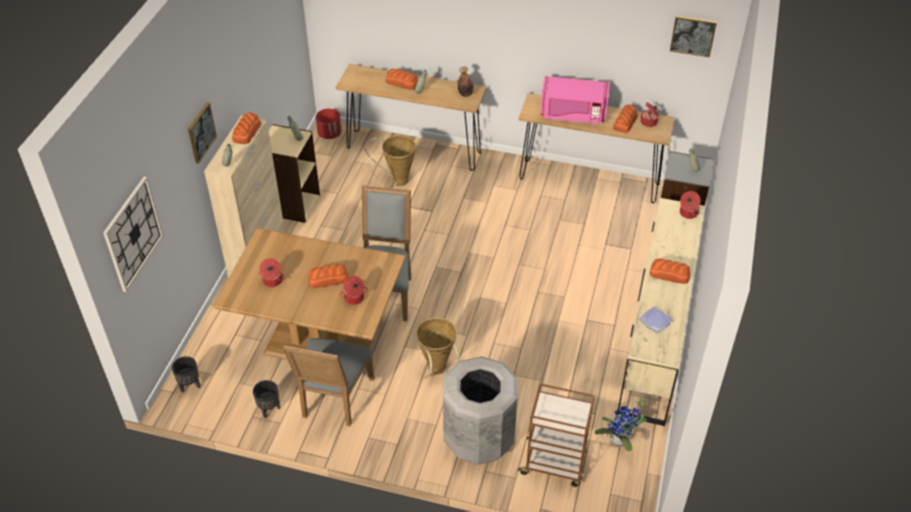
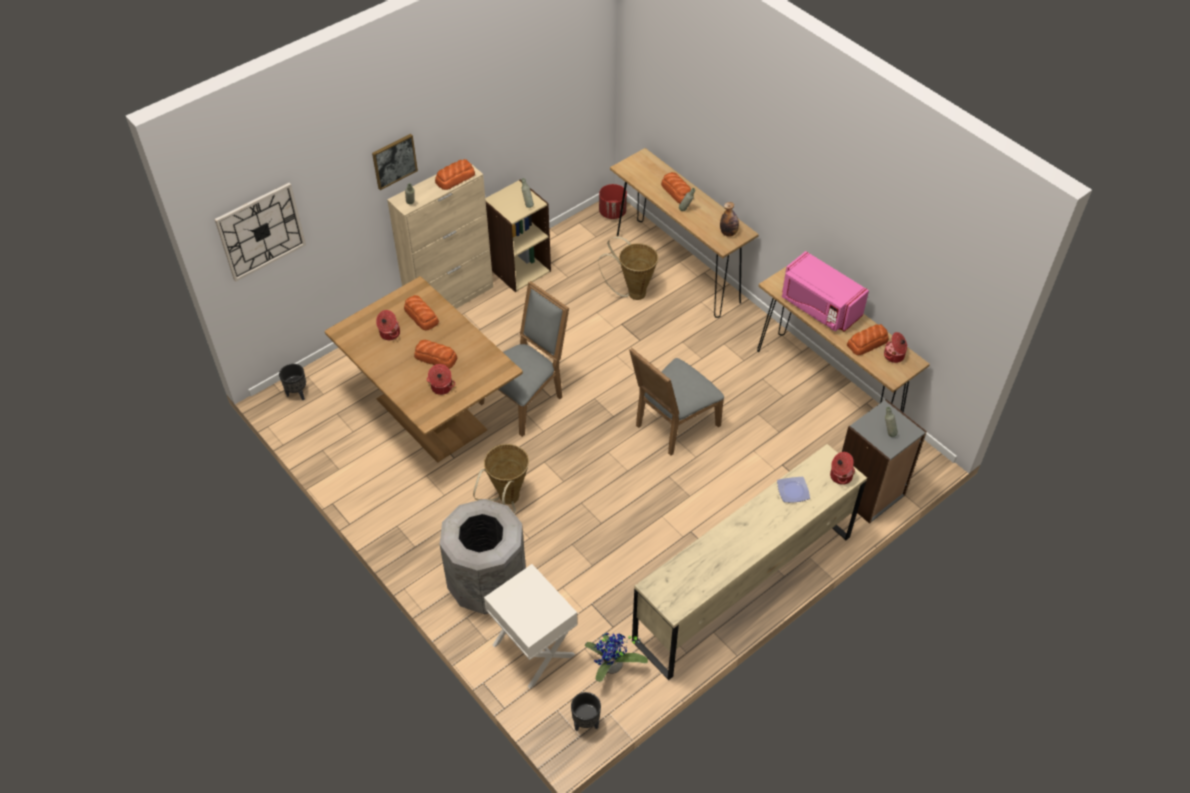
camera: 35 degrees right, 5 degrees up
black planter [253,380,280,418] -> black planter moved to [571,692,601,731]
grey chair [283,338,374,426] -> grey chair moved to [629,348,724,456]
brown cart [517,383,595,487] -> white nightstand [484,564,577,688]
plate [639,307,673,332] -> plate moved to [777,477,810,503]
bread [650,258,690,284] -> bread moved to [404,295,439,331]
picture [670,16,717,57] -> none

